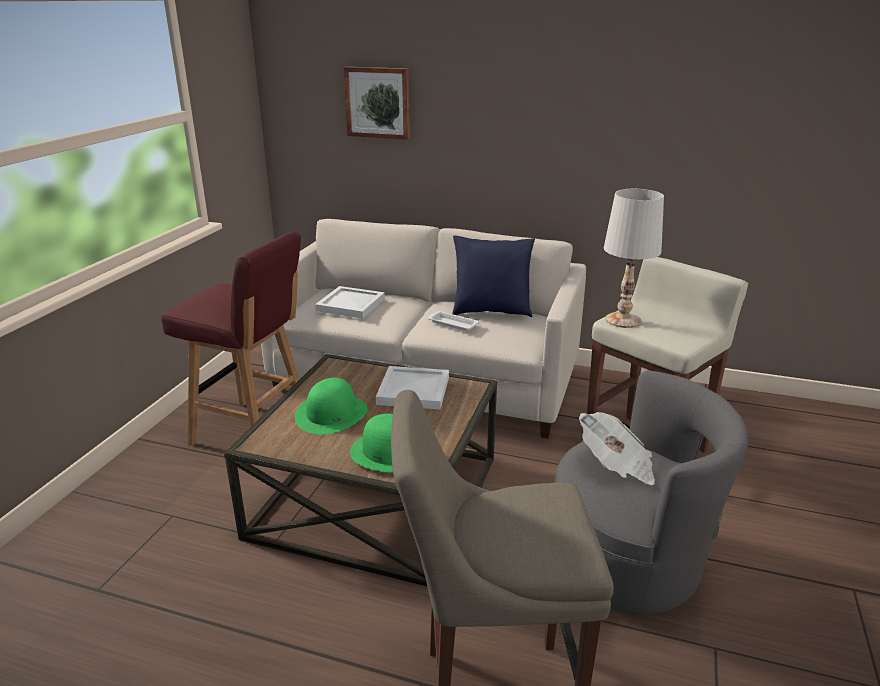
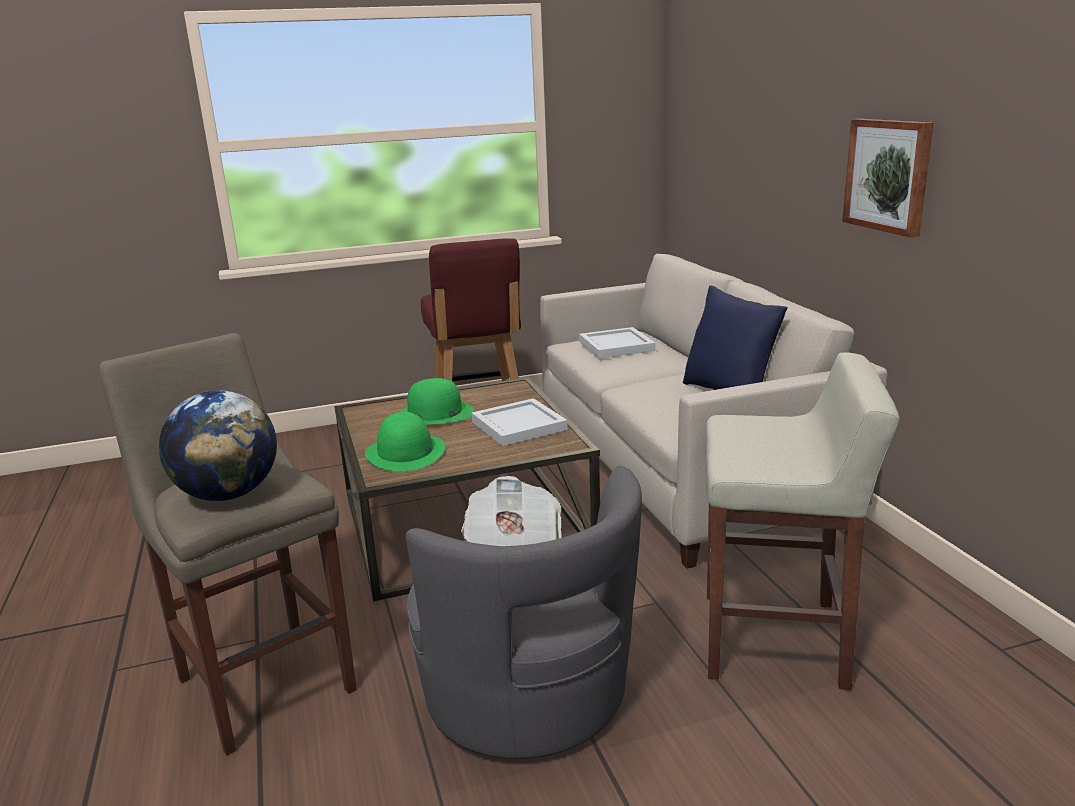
camera: 55 degrees right, 5 degrees down
picture [344,67,410,140] -> picture moved to [842,119,934,238]
white tray [428,311,480,331] -> none
white table lamp [604,189,664,328] -> none
none -> globe [159,390,277,501]

